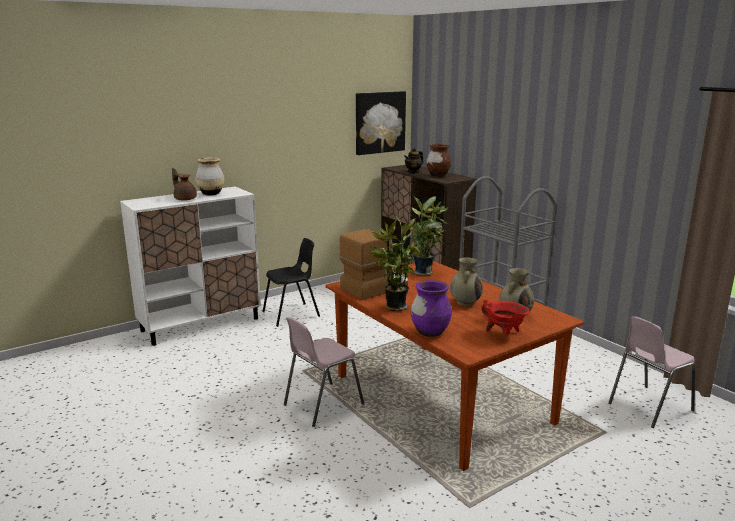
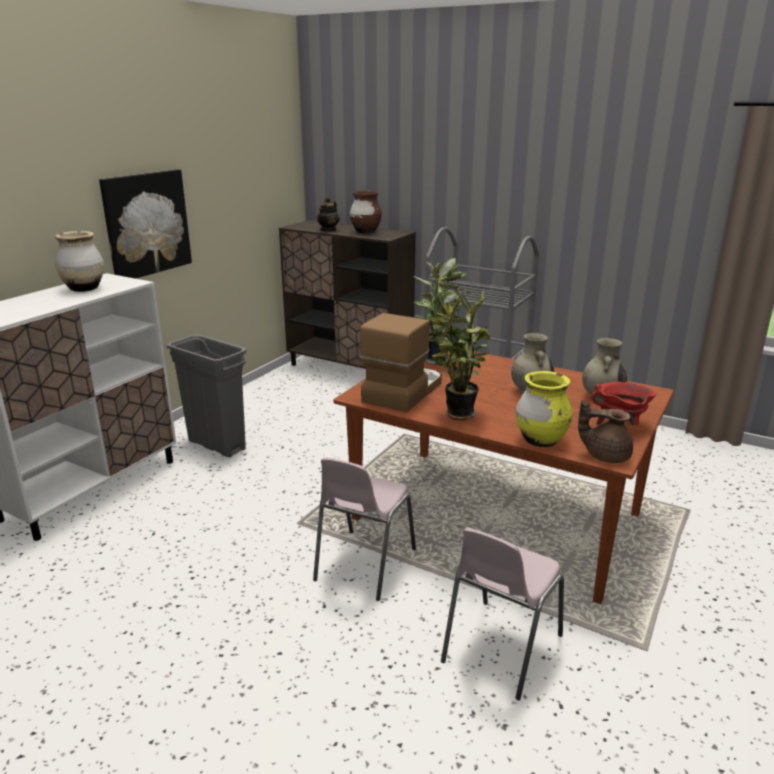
camera: 25 degrees left, 5 degrees up
brown teapot [172,168,197,201] -> brown teapot moved to [578,400,633,463]
black chair [262,238,320,326] -> grey trash can [167,334,246,457]
picture [356,91,406,155] -> picture moved to [99,169,192,279]
purple vase [411,280,452,337] -> yellow vase [516,371,573,447]
pink chair [608,316,696,428] -> pink chair moved to [441,528,564,700]

